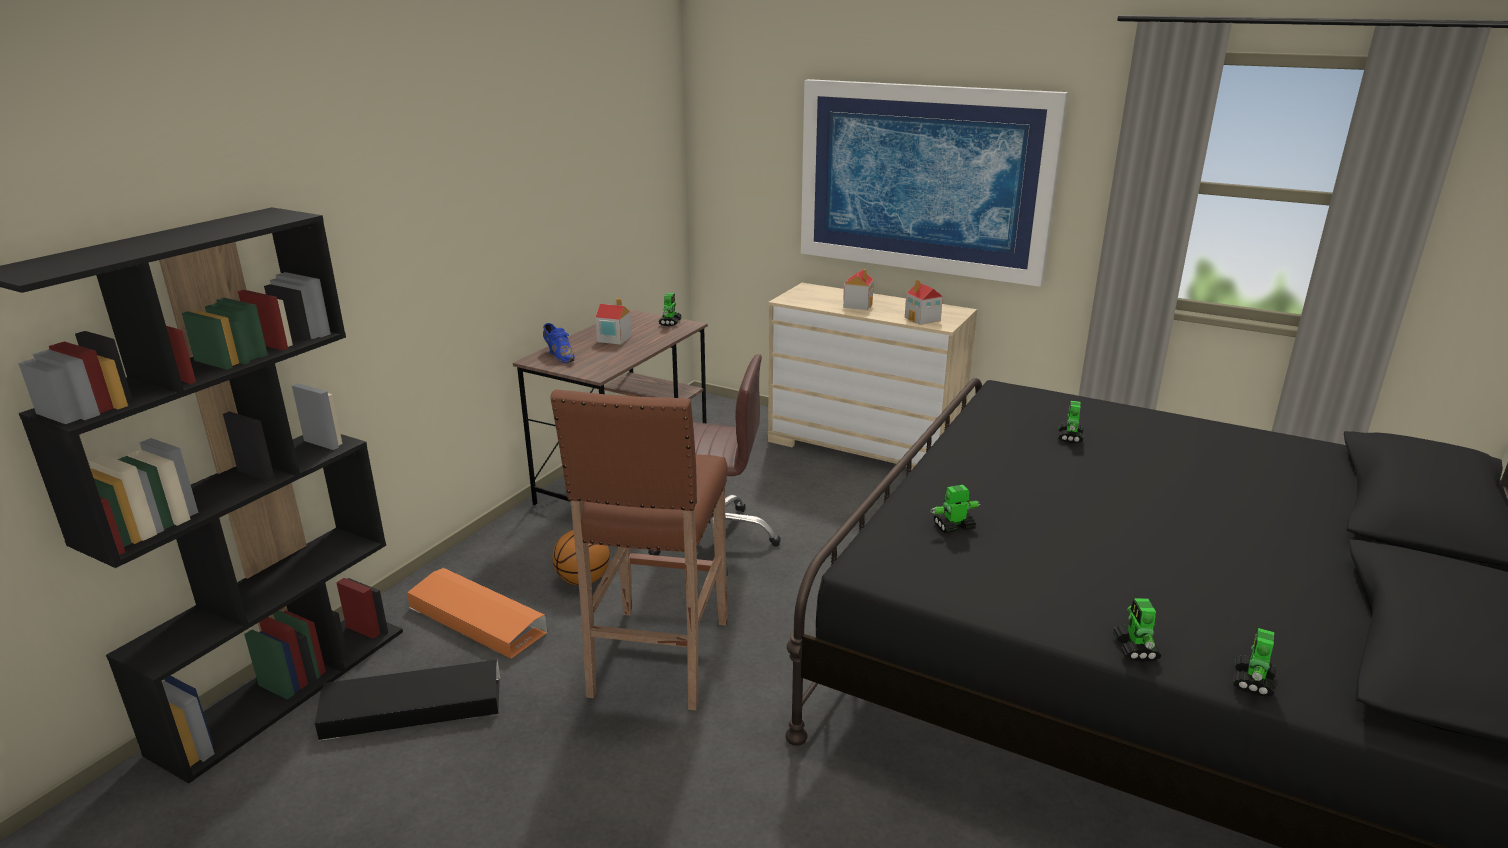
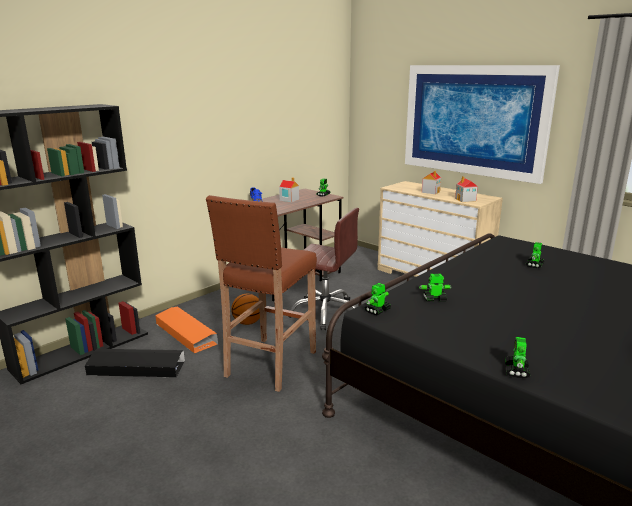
camera: 15 degrees right, 5 degrees down
toy robot [1233,628,1276,697] -> toy robot moved to [365,283,391,315]

